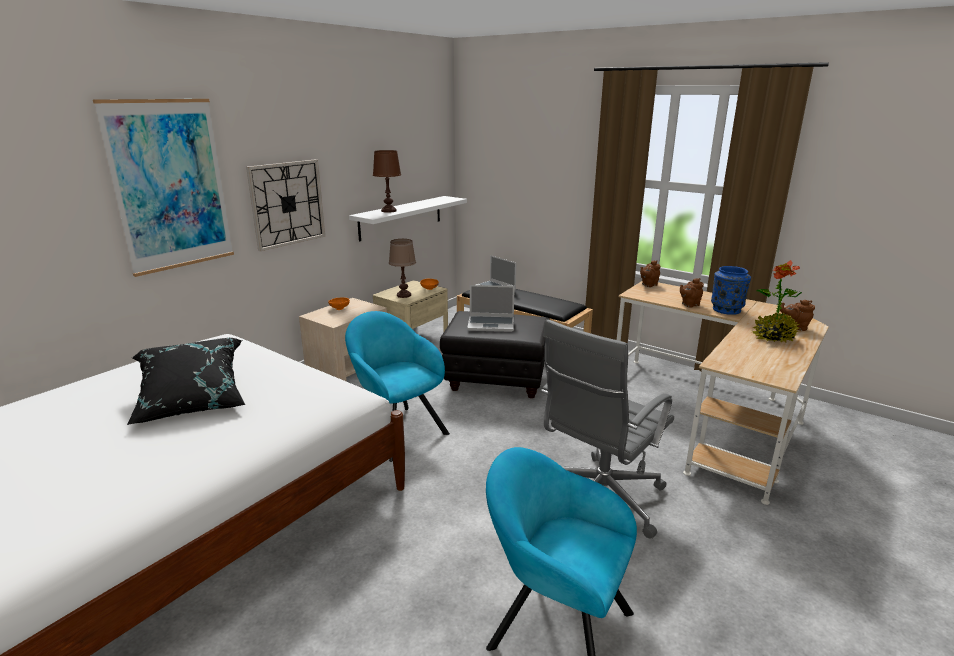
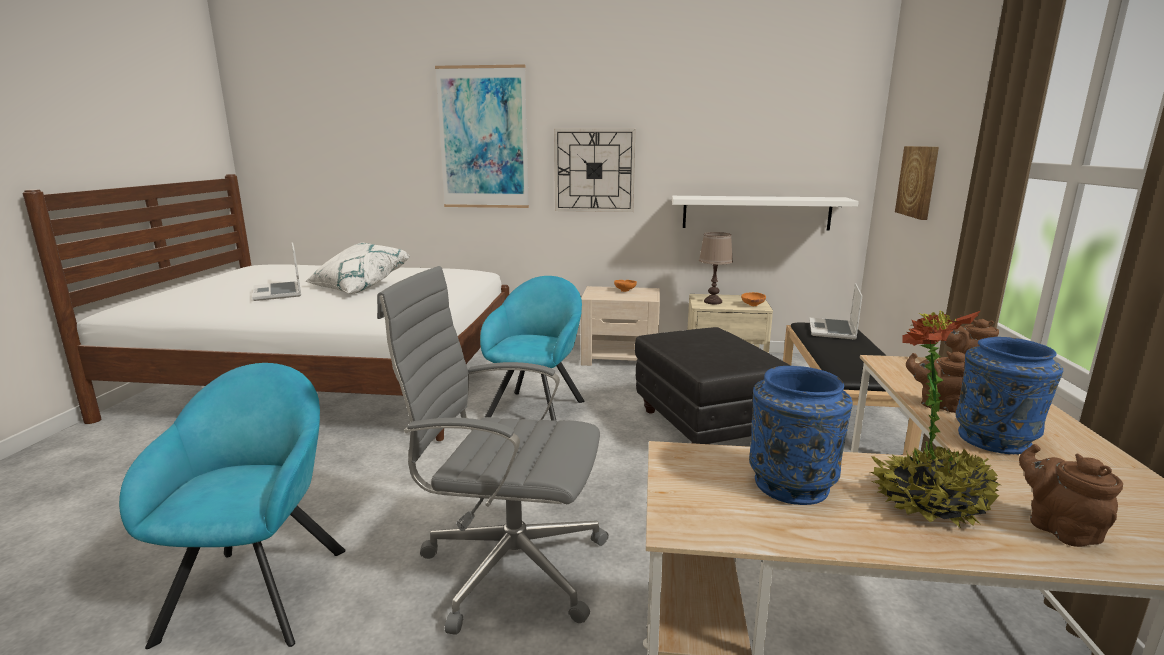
camera: 60 degrees right, 5 degrees down
black pillow [127,338,246,425] -> white pillow [305,243,410,294]
brown table lamp [373,150,401,213] -> none
laptop [467,285,515,332] -> laptop moved to [252,242,301,301]
none -> blue vase [749,366,853,505]
none -> picture [895,146,939,220]

